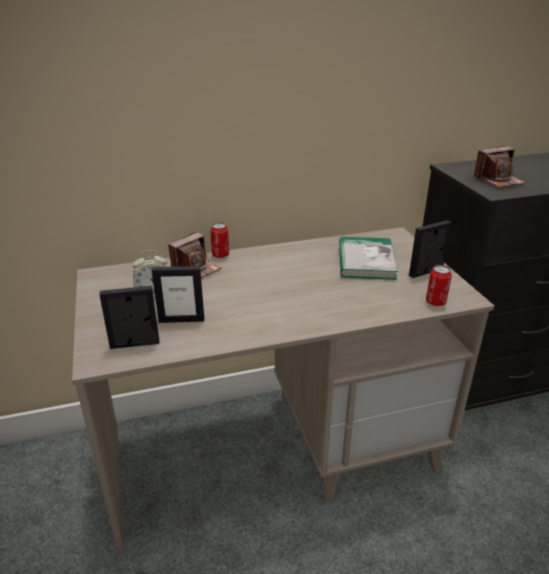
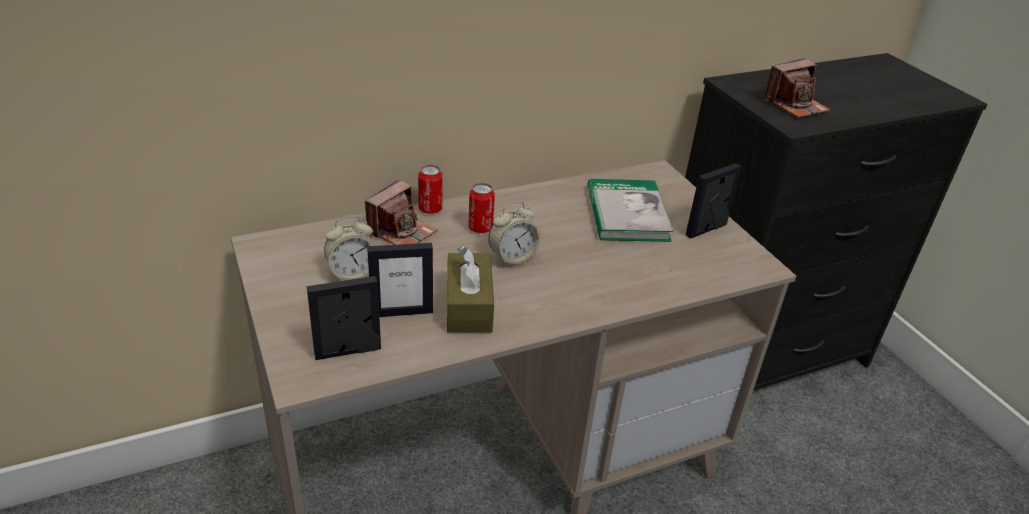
camera: 10 degrees left, 5 degrees up
can [426,265,452,306] -> can moved to [468,183,495,233]
none -> brown tissue box [447,246,494,333]
none -> alarm clock [488,202,540,267]

